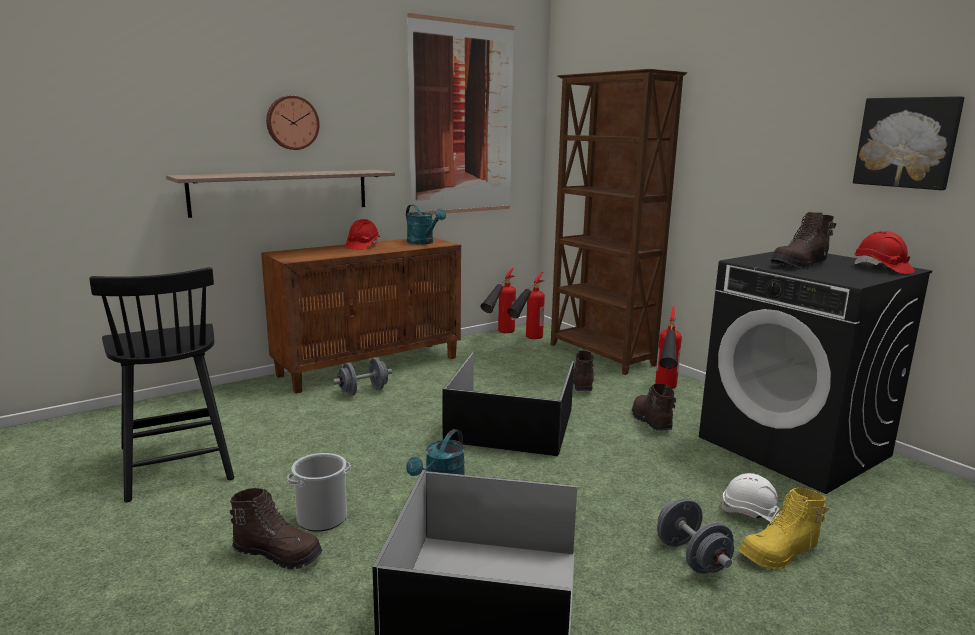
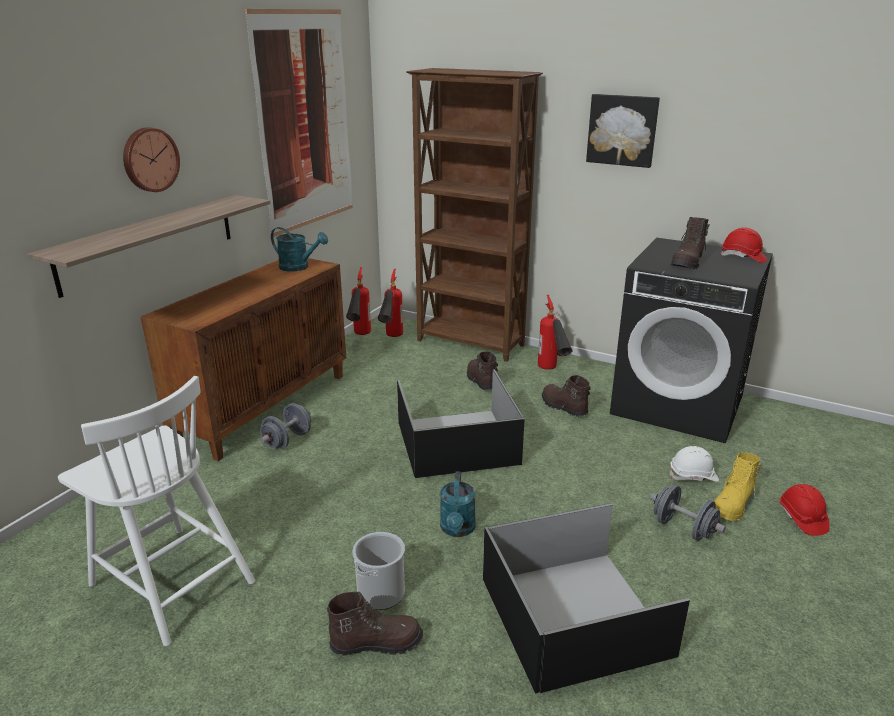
camera: 25 degrees left, 10 degrees up
black chair [89,267,234,503] -> white chair [58,376,255,646]
red hard hat [346,219,380,250] -> red hard hat moved to [780,484,830,536]
picture [853,96,965,190] -> picture moved to [586,94,660,168]

